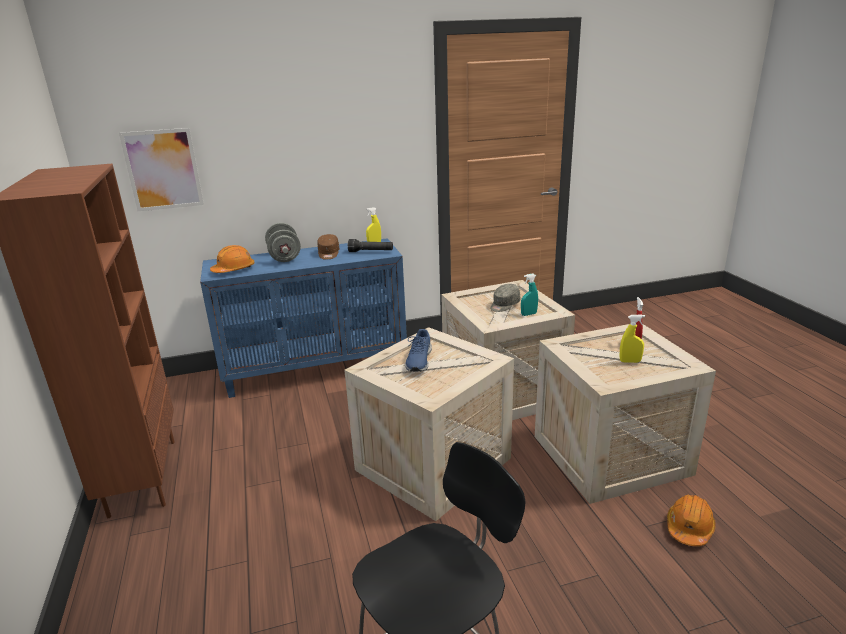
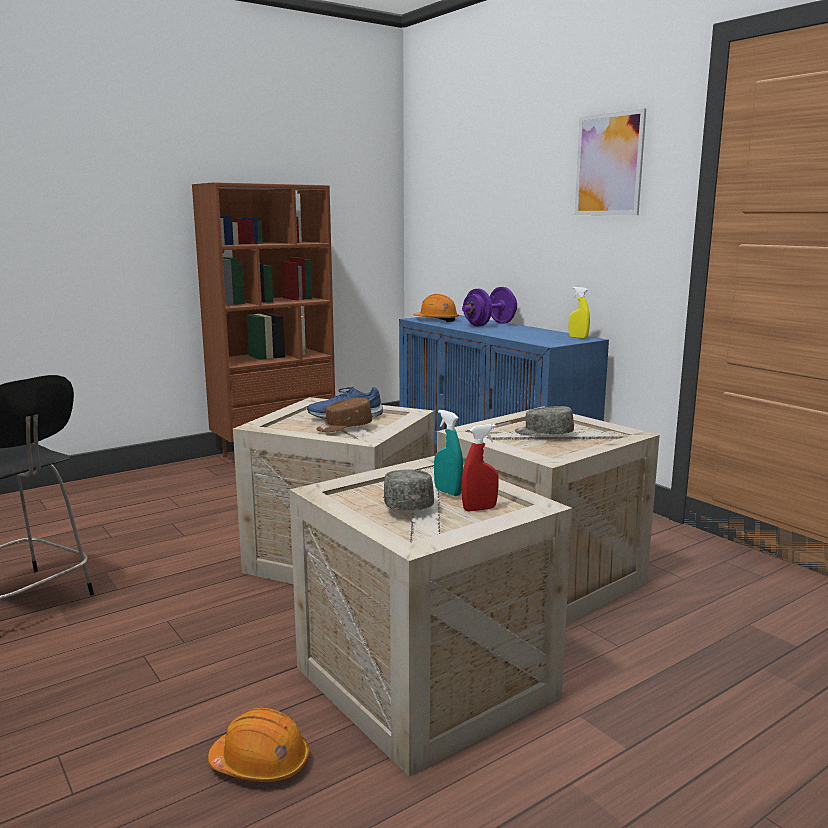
camera: 70 degrees right, 10 degrees down
picture [119,128,204,211] -> picture moved to [575,108,646,215]
grey dumbbell [265,223,301,262] -> purple dumbbell [462,287,517,326]
brown cap [318,234,340,260] -> brown cap moved to [316,398,372,432]
black flashlight [348,239,393,252] -> none
turquoise spray bottle [521,274,538,316] -> turquoise spray bottle moved to [434,410,463,496]
yellow spray bottle [620,315,645,363] -> grey cap [383,470,434,511]

